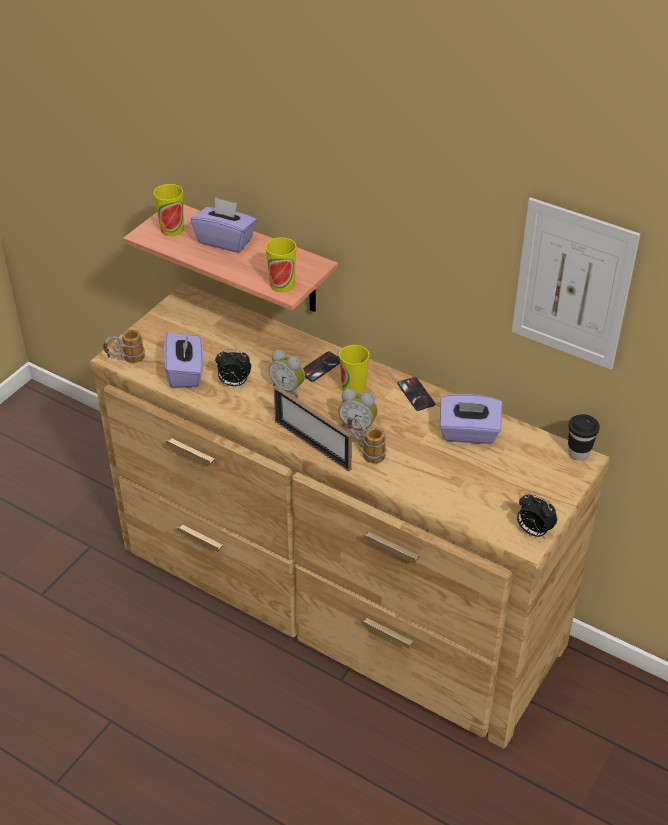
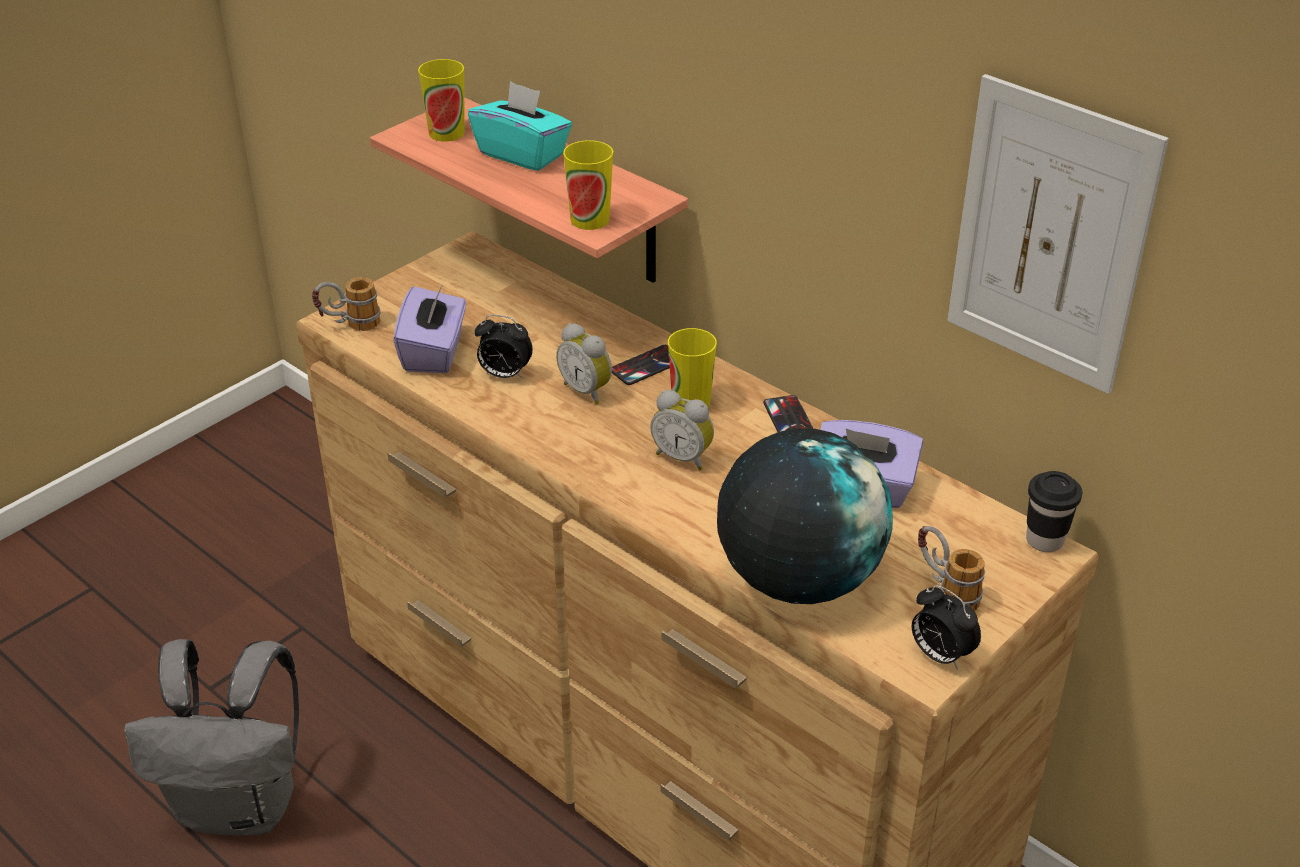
camera: 10 degrees right, 5 degrees down
purple tissue box [191,197,257,253] -> turquoise tissue box [468,81,572,171]
picture frame [274,385,352,471] -> none
mug [347,417,386,464] -> mug moved to [918,526,985,611]
none -> grey backpack [124,639,299,835]
none -> globe [717,428,893,604]

